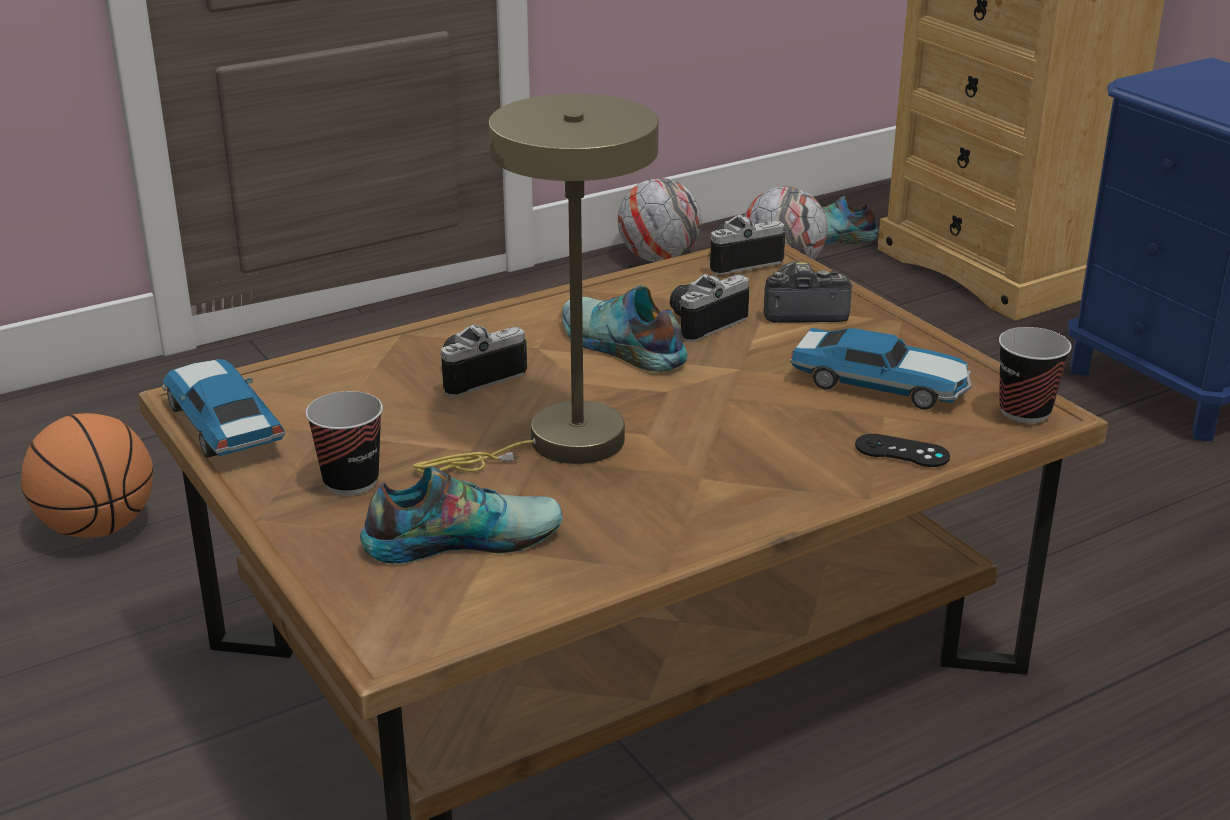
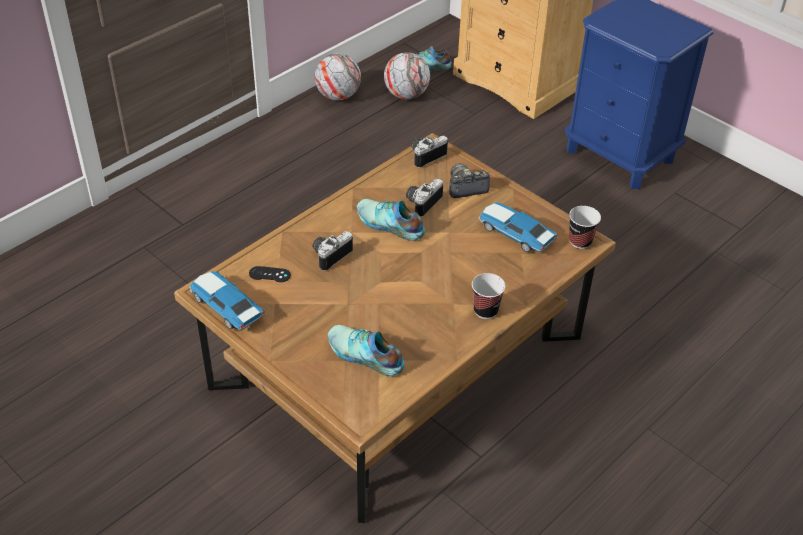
camera: 15 degrees left, 15 degrees up
basketball [21,413,153,538] -> none
cup [306,391,383,495] -> cup moved to [472,273,506,319]
shoe [360,466,563,564] -> shoe turned 120 degrees counterclockwise [328,325,405,376]
beige table lamp [413,93,659,474] -> none
toy car [790,328,971,410] -> toy car turned 150 degrees counterclockwise [478,203,558,253]
black game controller [855,434,950,467] -> black game controller moved to [249,266,291,282]

